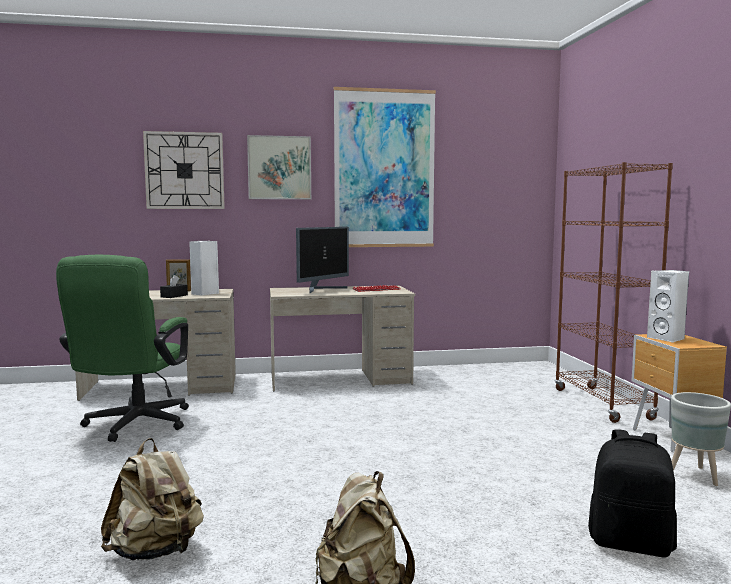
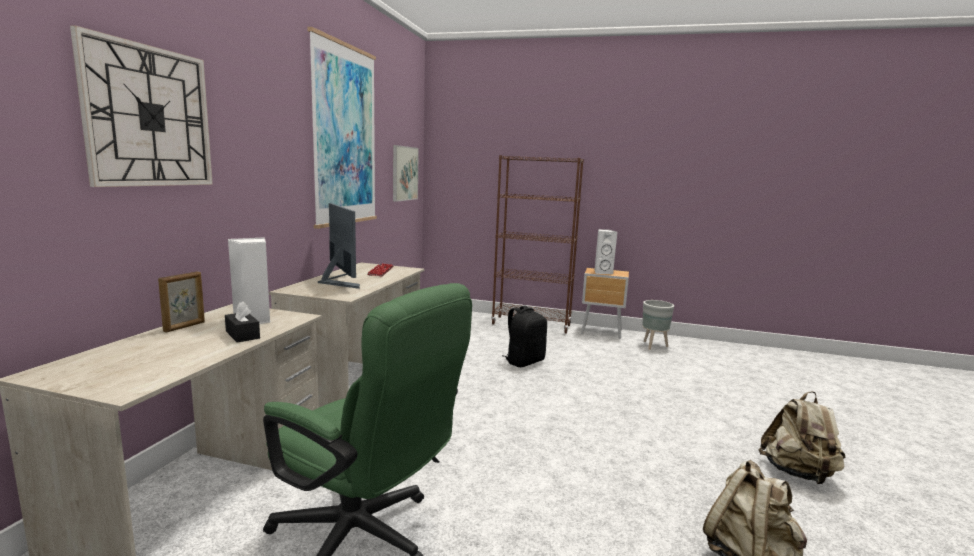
camera: 65 degrees left, 5 degrees up
picture [247,135,311,199] -> picture moved to [393,145,419,202]
black backpack [588,429,677,557] -> black backpack moved to [502,306,547,367]

